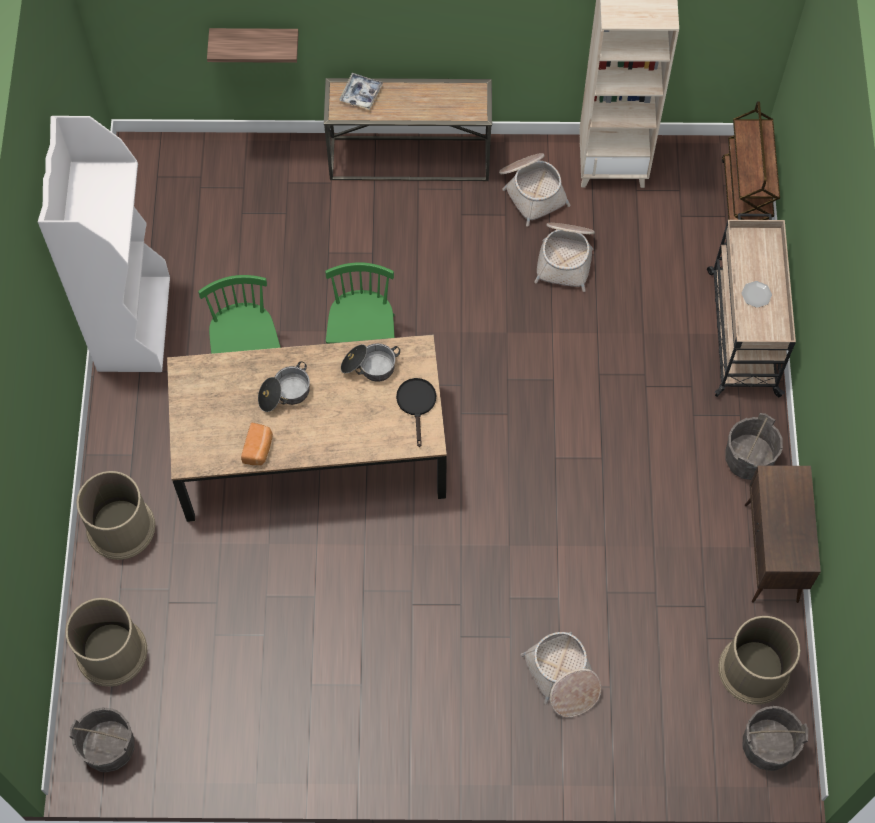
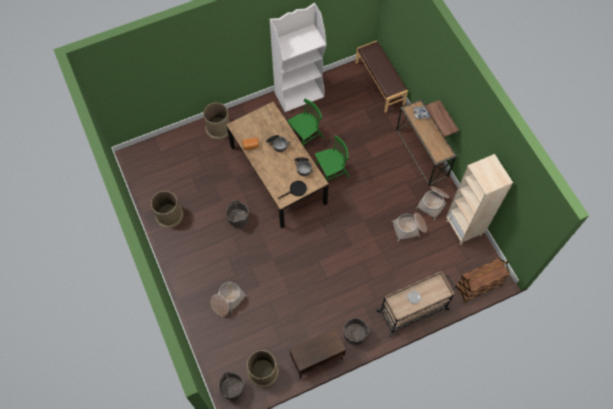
camera: 65 degrees right, 0 degrees up
brown trash can [66,598,147,687] -> brown trash can moved to [151,191,183,228]
grey bucket [69,707,135,772] -> grey bucket moved to [226,200,249,228]
shelf [207,28,299,63] -> shelf moved to [425,100,459,137]
none -> brown bench [355,41,408,113]

